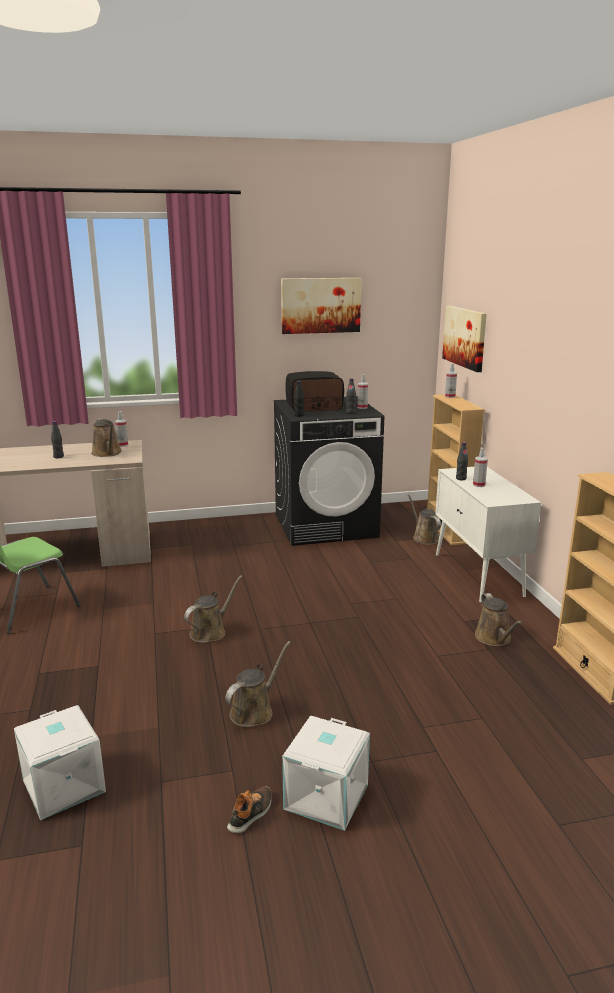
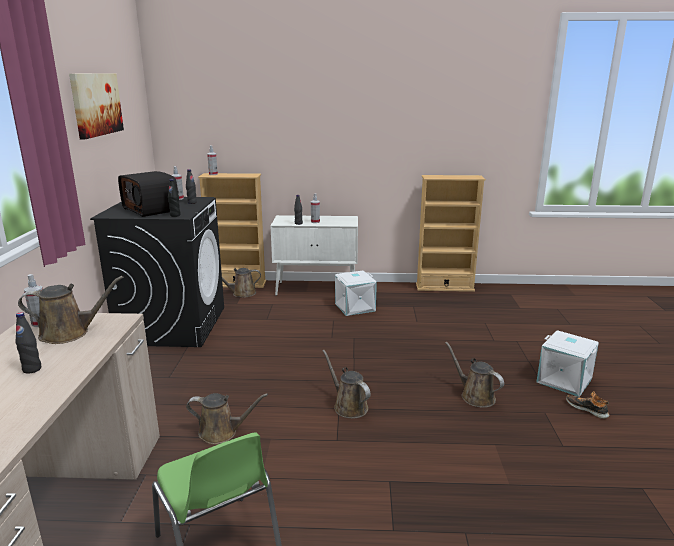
camera: 75 degrees left, 0 degrees up
white storage box [14,705,106,820] -> white storage box moved to [335,271,377,316]
radio [285,371,344,412] -> radio turned 45 degrees counterclockwise [118,171,178,217]
picture [442,306,487,372] -> none
brown watering can [475,593,522,646] -> brown watering can moved to [186,393,268,444]

